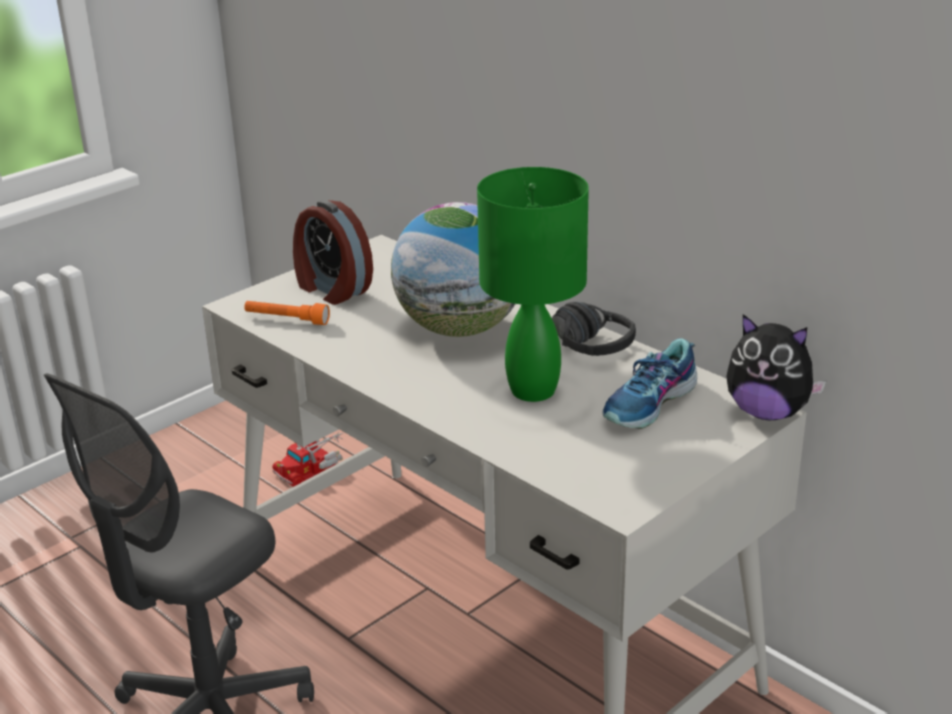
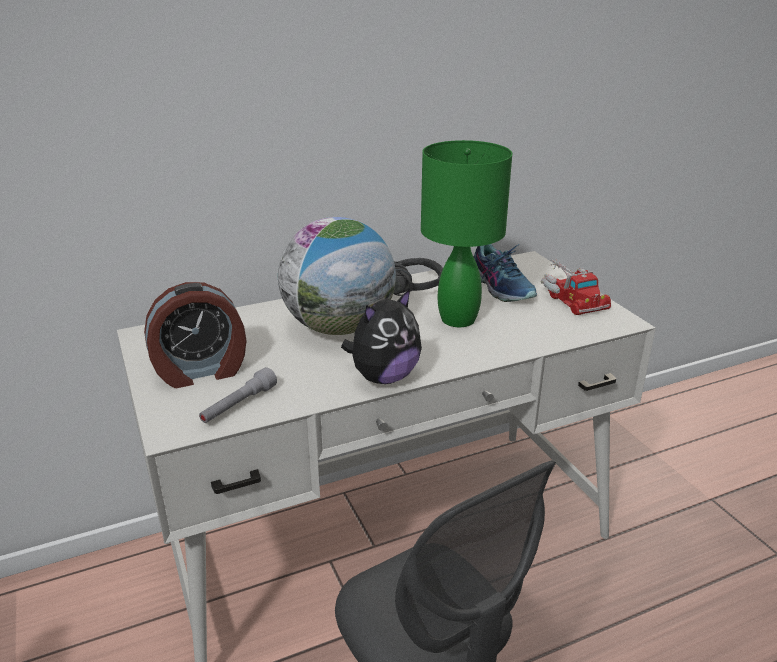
camera: 70 degrees left, 0 degrees up
orange flashlight [244,301,330,325] -> grey flashlight [199,367,277,423]
toy truck [272,431,343,487] -> toy truck moved to [541,259,611,315]
plush toy [726,314,826,420] -> plush toy moved to [341,289,422,384]

